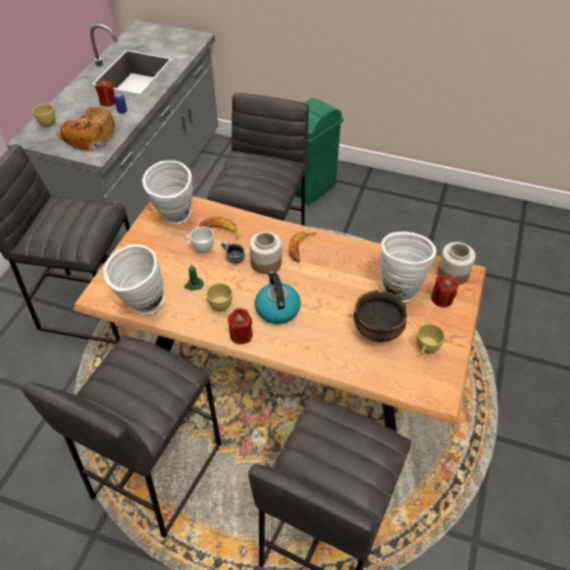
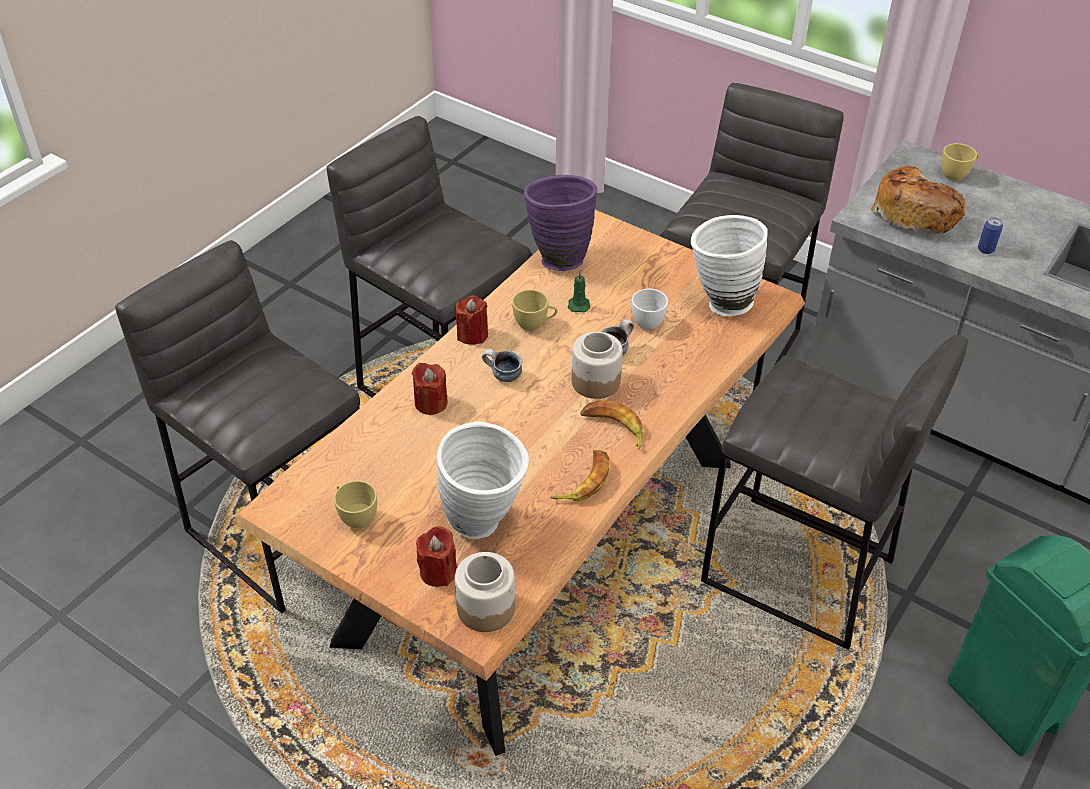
camera: 105 degrees right, 5 degrees down
red candle [95,79,115,107] -> red candle moved to [412,363,448,415]
white vase [103,244,164,315] -> purple vase [524,175,597,271]
banana [199,217,239,240] -> banana moved to [550,450,610,501]
kettle [255,271,301,324] -> mug [482,349,522,382]
bowl [353,290,407,342] -> none

